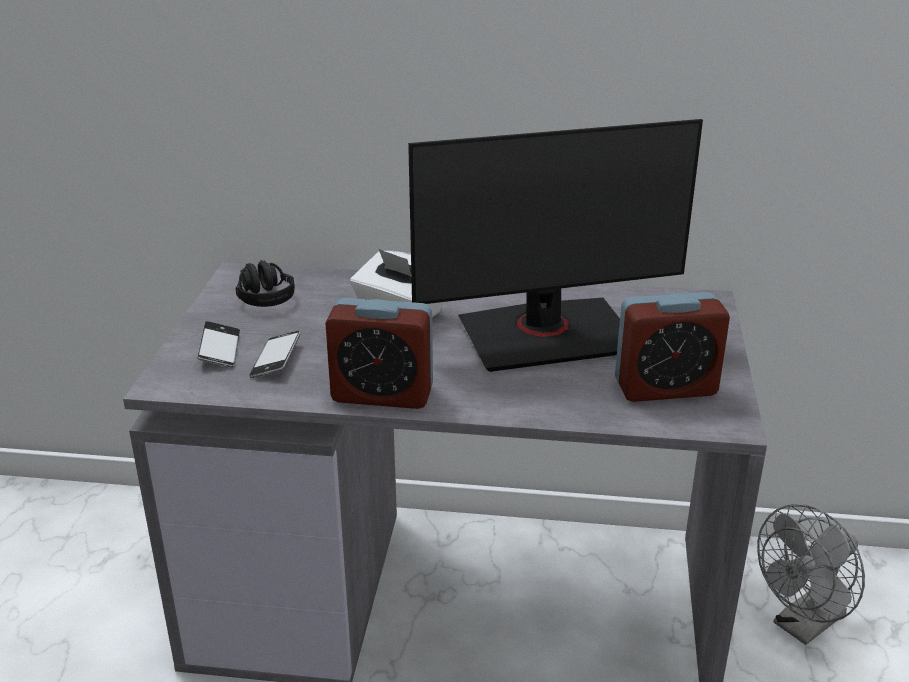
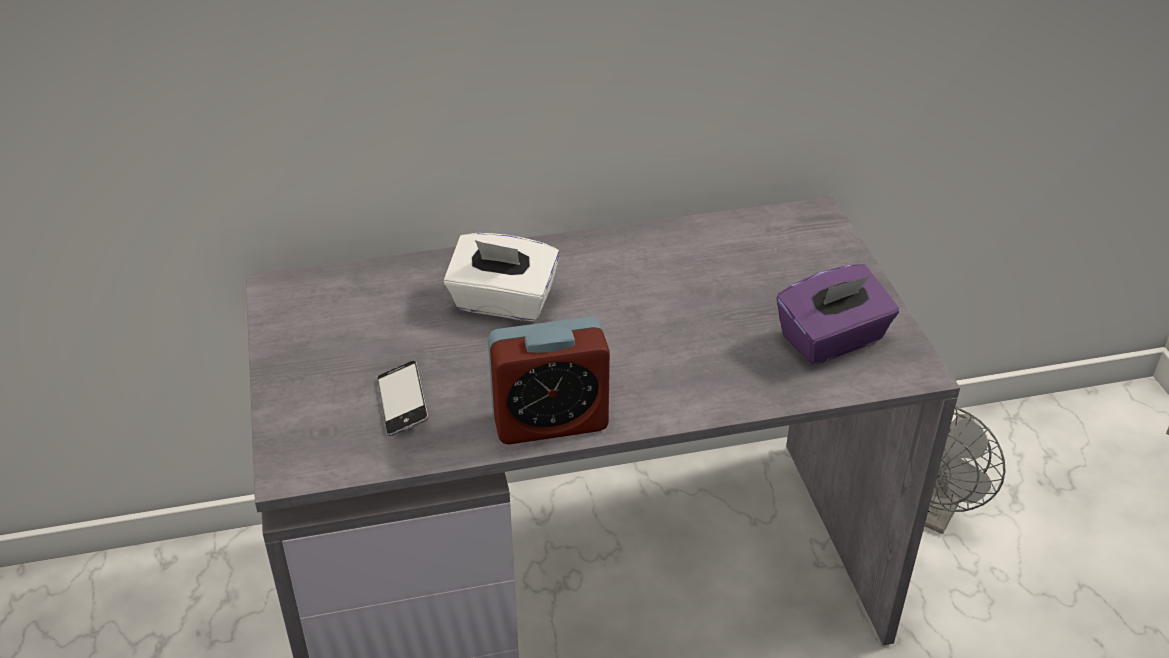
camera: 20 degrees left, 10 degrees up
phone [197,321,240,368] -> none
black headphones [236,260,295,307] -> none
monitor [408,119,703,372] -> none
alarm clock [615,292,730,402] -> purple tissue box [776,264,899,365]

